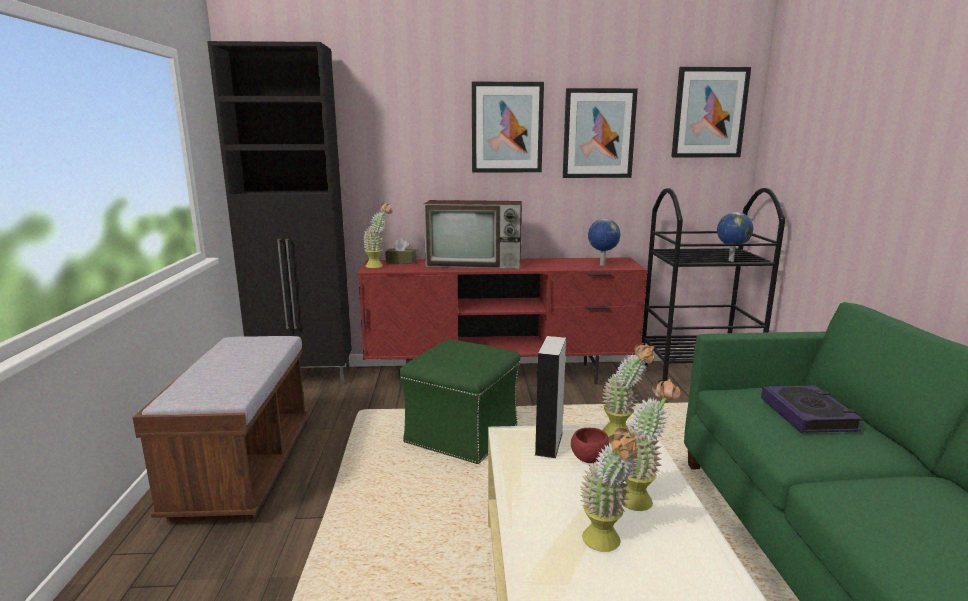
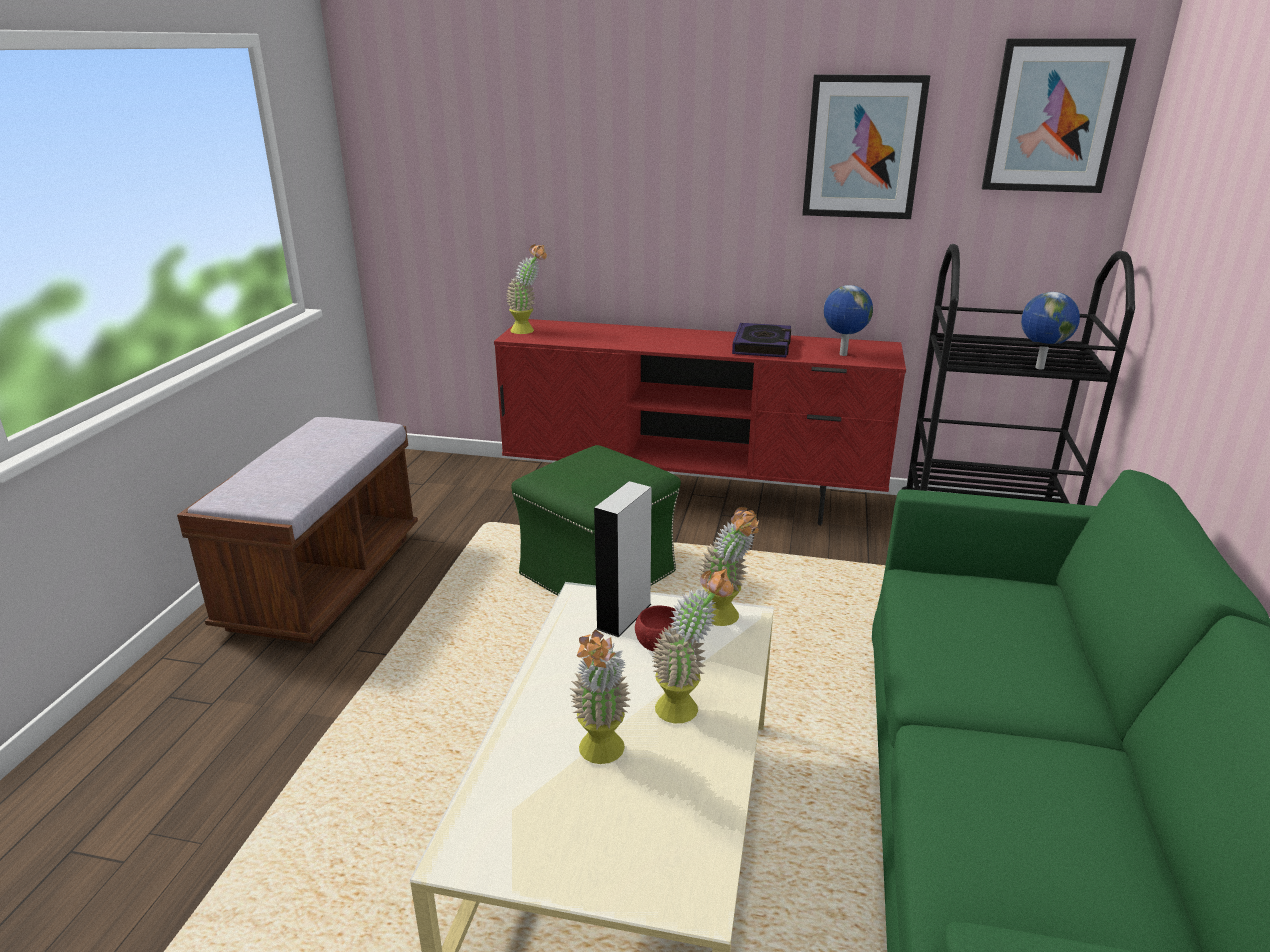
camera: 15 degrees right, 10 degrees up
black cabinet [207,41,352,385] -> none
brown tissue box [385,238,417,264] -> none
television [424,200,522,269] -> none
picture [472,82,544,173] -> none
book [761,385,863,433] -> book moved to [732,323,791,358]

